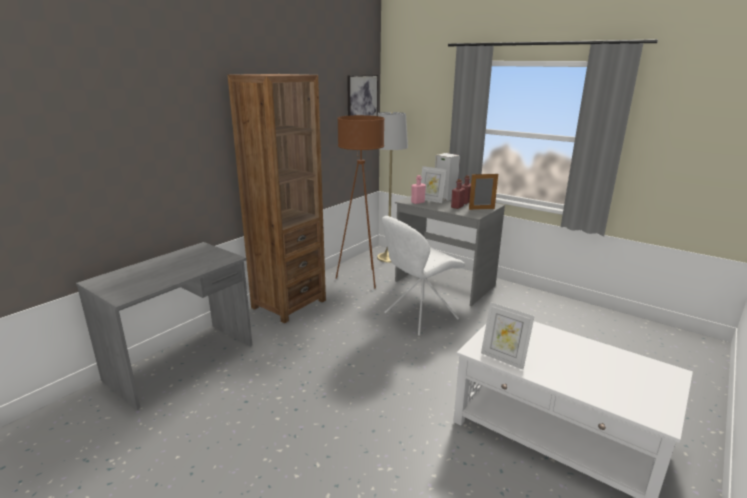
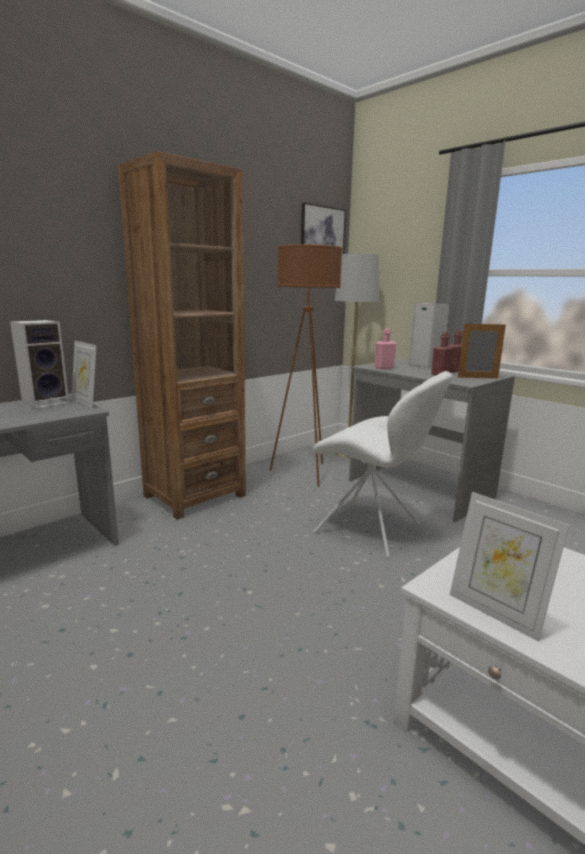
camera: 10 degrees right, 5 degrees down
white chair [382,216,465,336] -> white chair turned 120 degrees counterclockwise [313,371,452,558]
picture frame [421,166,447,203] -> picture frame moved to [71,341,97,408]
none -> speaker [10,320,69,410]

